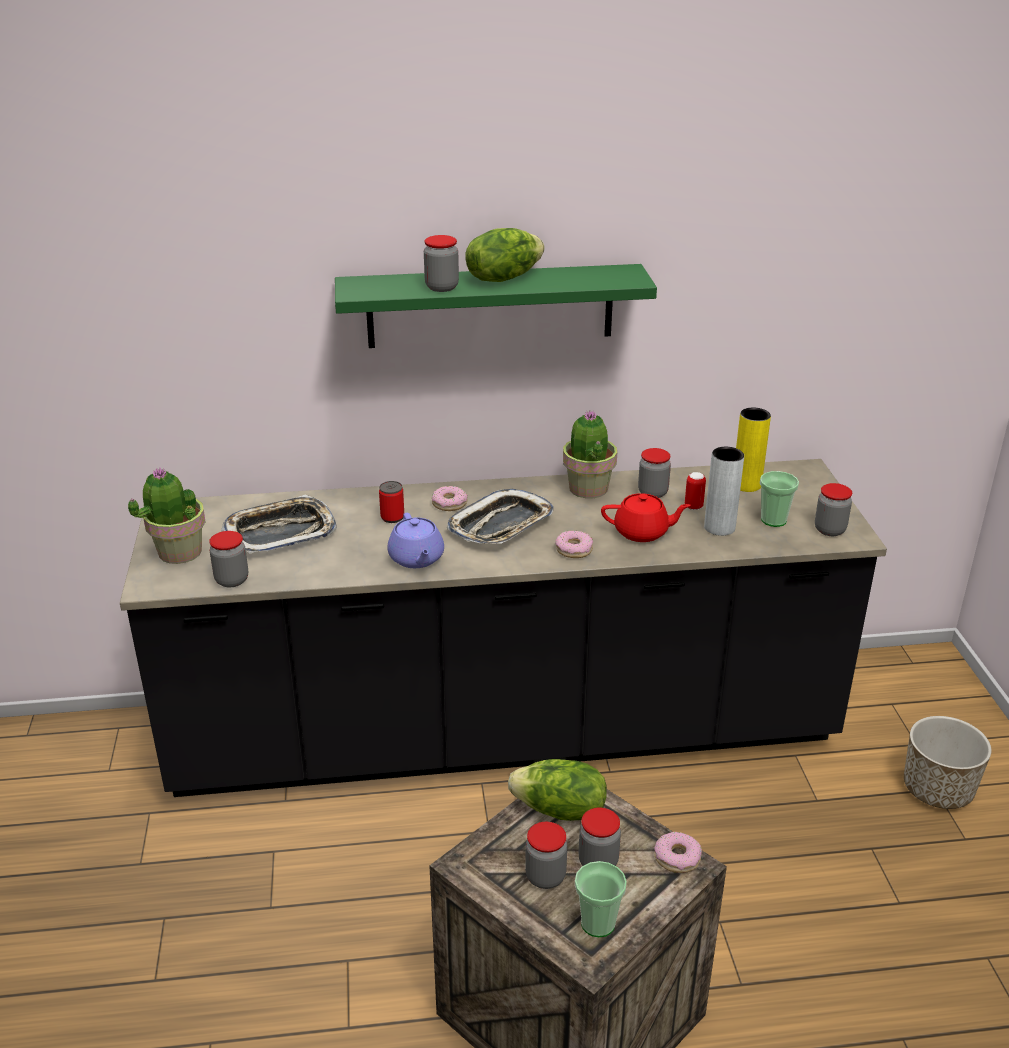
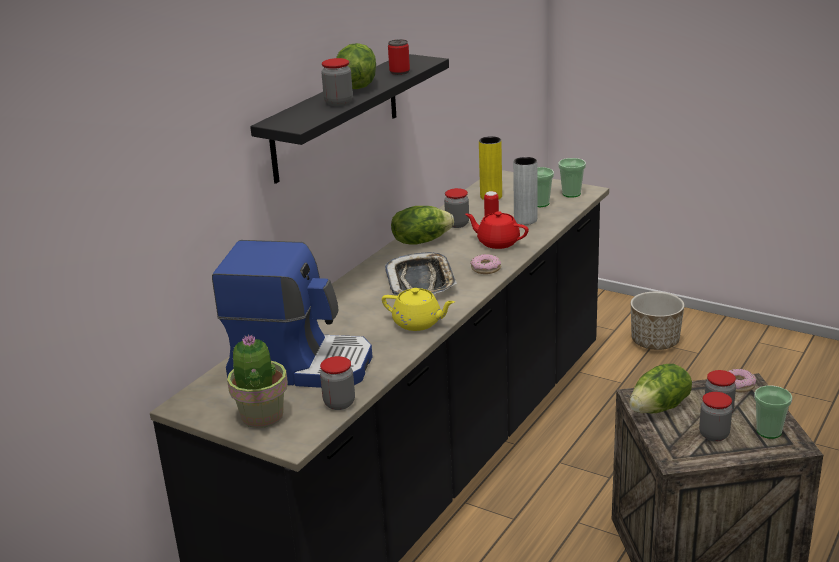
camera: 50 degrees left, 5 degrees down
tray [221,495,337,554] -> coffee machine [212,240,372,388]
green shelf [335,264,657,348] -> black shelf [250,54,449,184]
can [379,481,404,523] -> can moved to [388,39,410,75]
purple teapot [387,513,444,568] -> yellow teapot [382,288,455,331]
donut [432,486,468,511] -> none
potted plant [563,410,617,498] -> lettuce [391,206,454,245]
red teapot [601,493,691,542] -> red teapot turned 105 degrees counterclockwise [465,211,529,249]
jar [815,483,852,536] -> cup [558,158,586,198]

